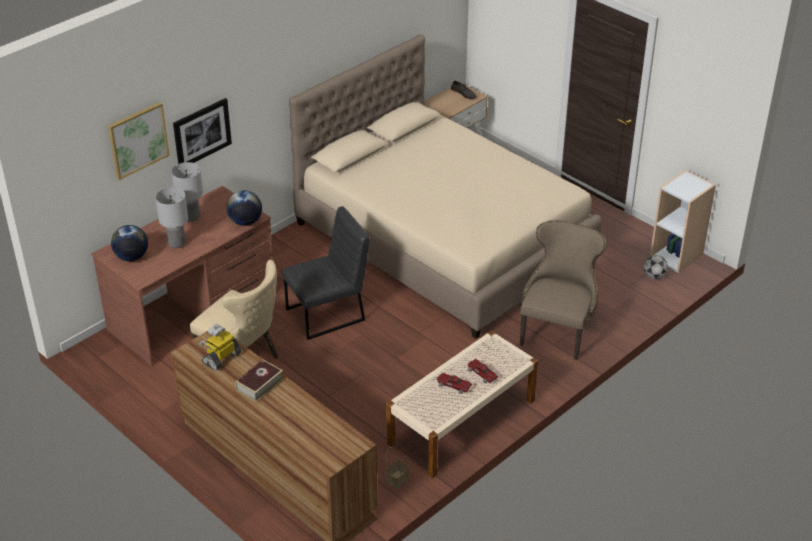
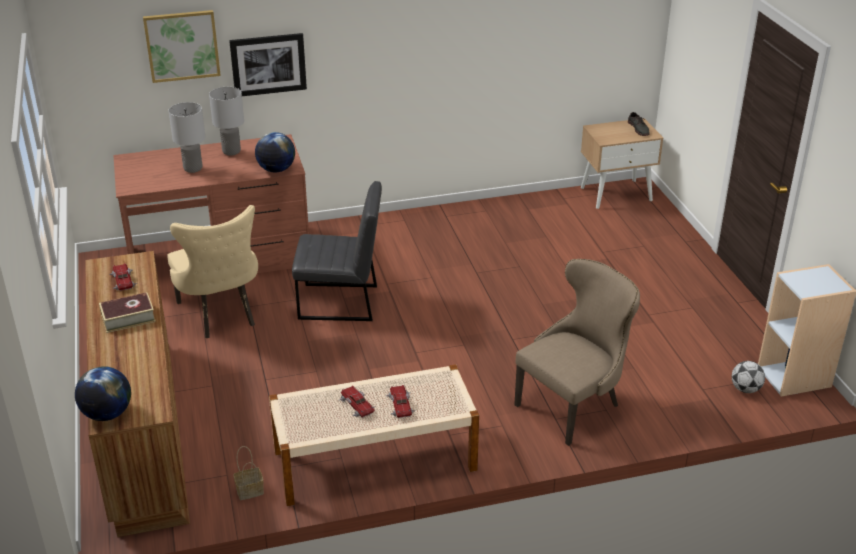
camera: 30 degrees right, 5 degrees down
globe [111,225,148,261] -> globe moved to [75,366,131,421]
toy robot [199,324,242,371] -> toy car [109,263,137,291]
beige bed [289,35,602,339] -> none

